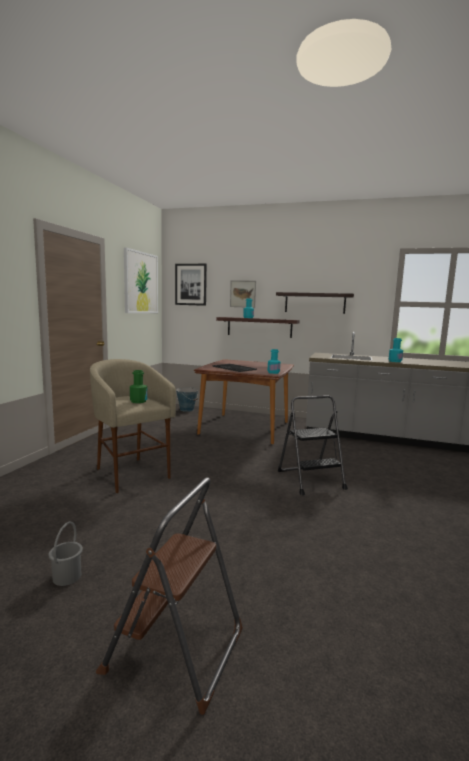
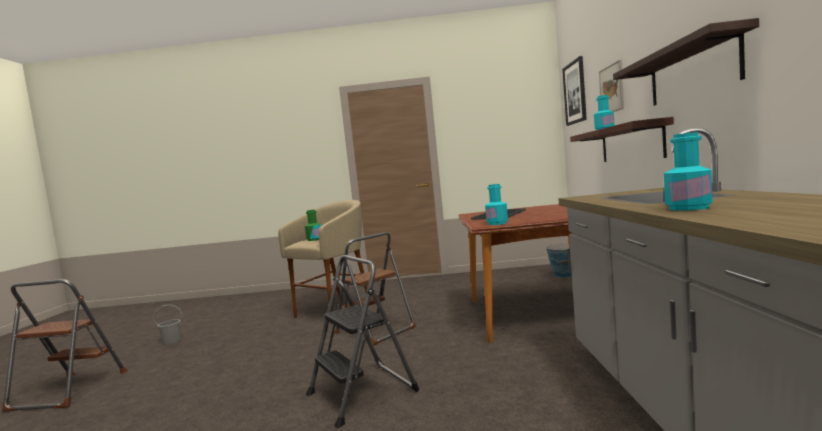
camera: 75 degrees right, 5 degrees down
picture [124,247,158,313] -> none
none -> brown step ladder [334,232,416,346]

